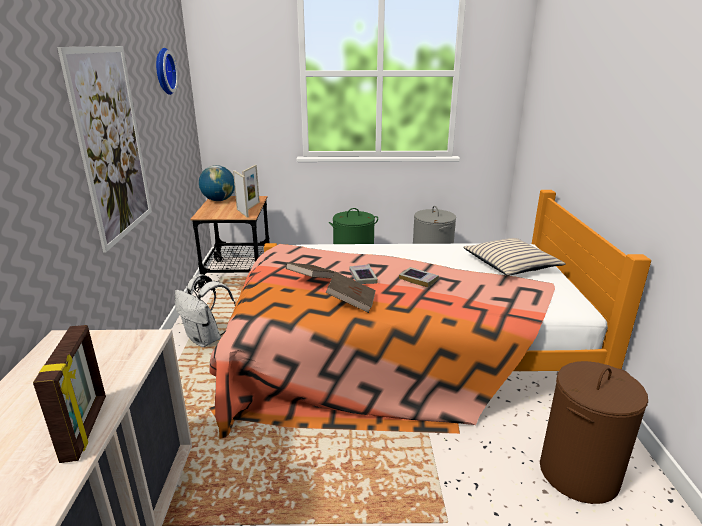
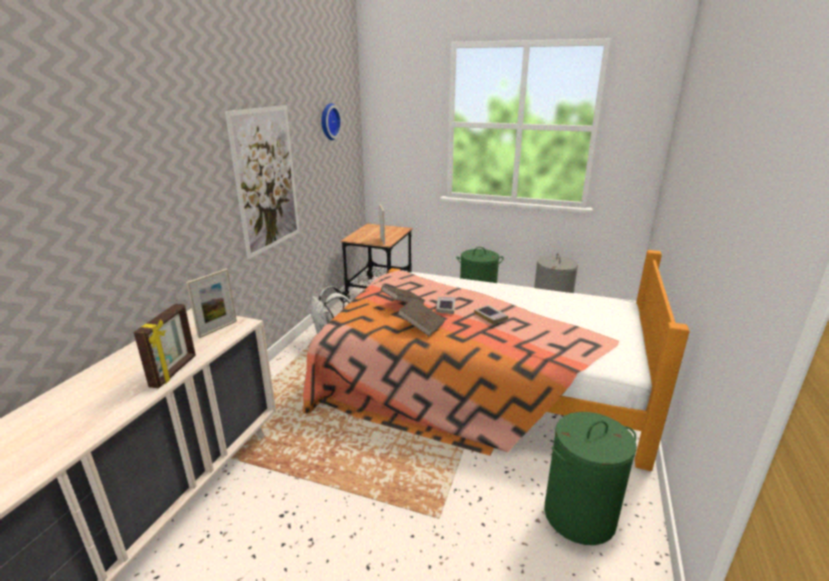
camera: 20 degrees right, 0 degrees up
globe [199,165,235,201] -> none
picture frame [242,165,260,210] -> picture frame moved to [186,269,237,338]
beige pillow [463,238,566,276] -> none
brown laundry basket [540,361,648,504] -> green laundry basket [544,412,637,545]

